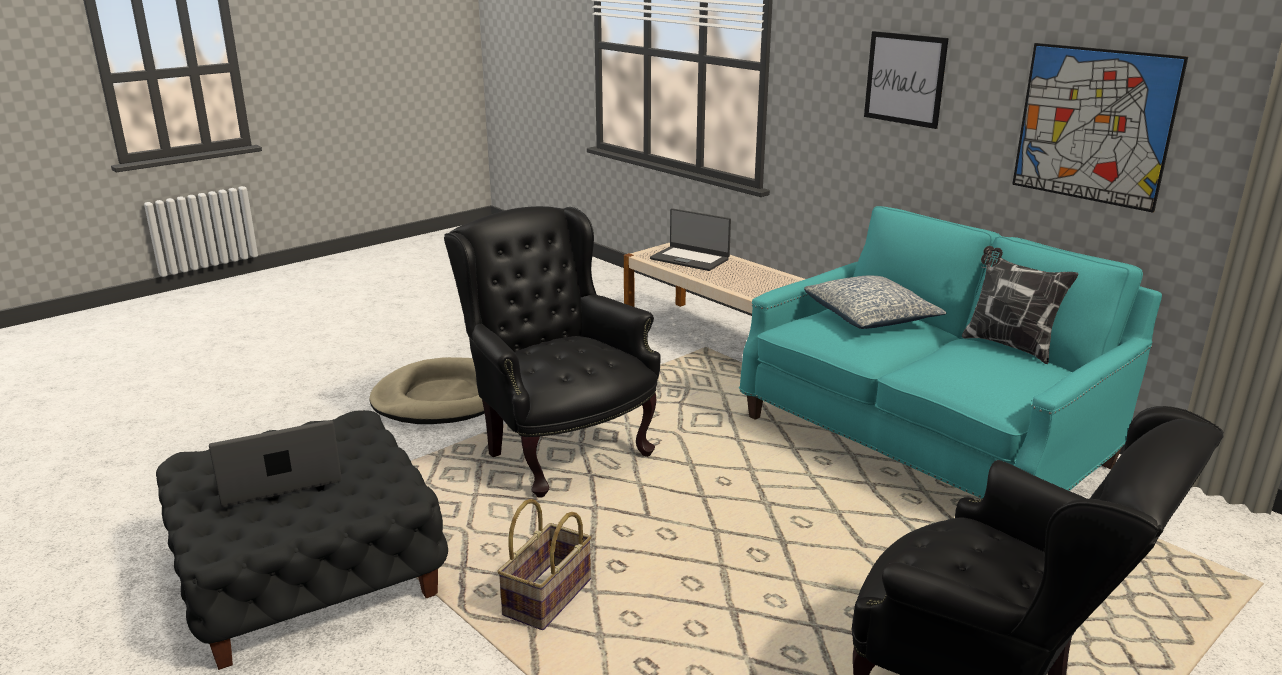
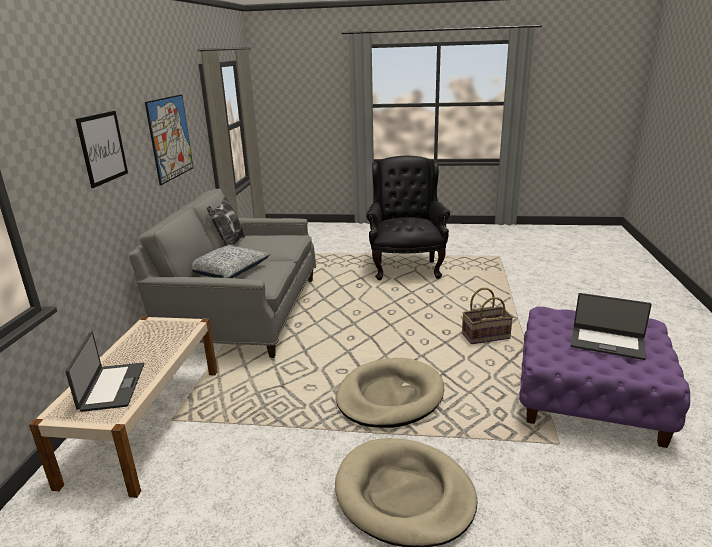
camera: 130 degrees left, 0 degrees up
black ottoman [156,410,448,670] -> purple ottoman [519,307,690,448]
black armchair [444,206,661,498] -> beige dog bed [336,358,444,428]
turquoise sofa [739,206,1162,499] -> grey sofa [129,188,316,358]

